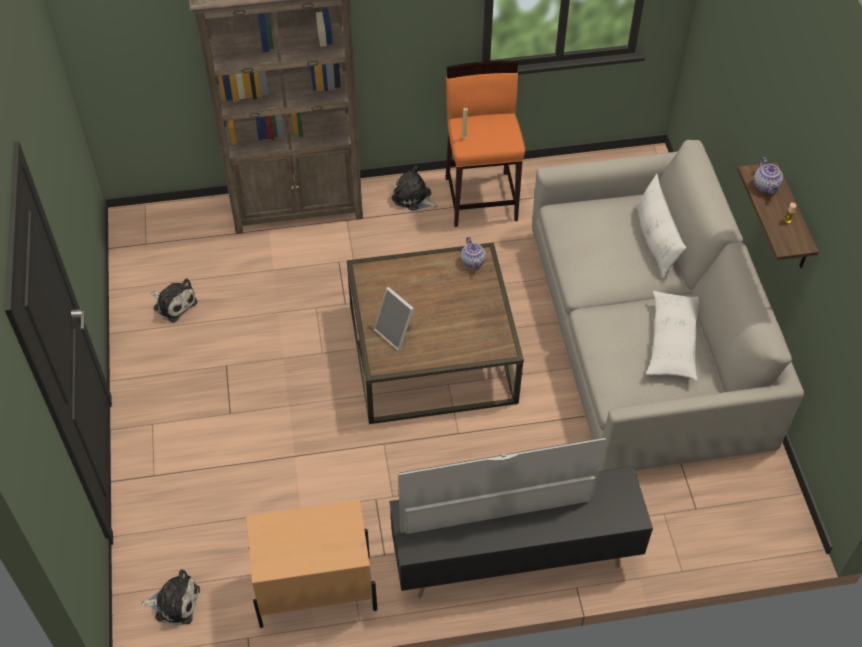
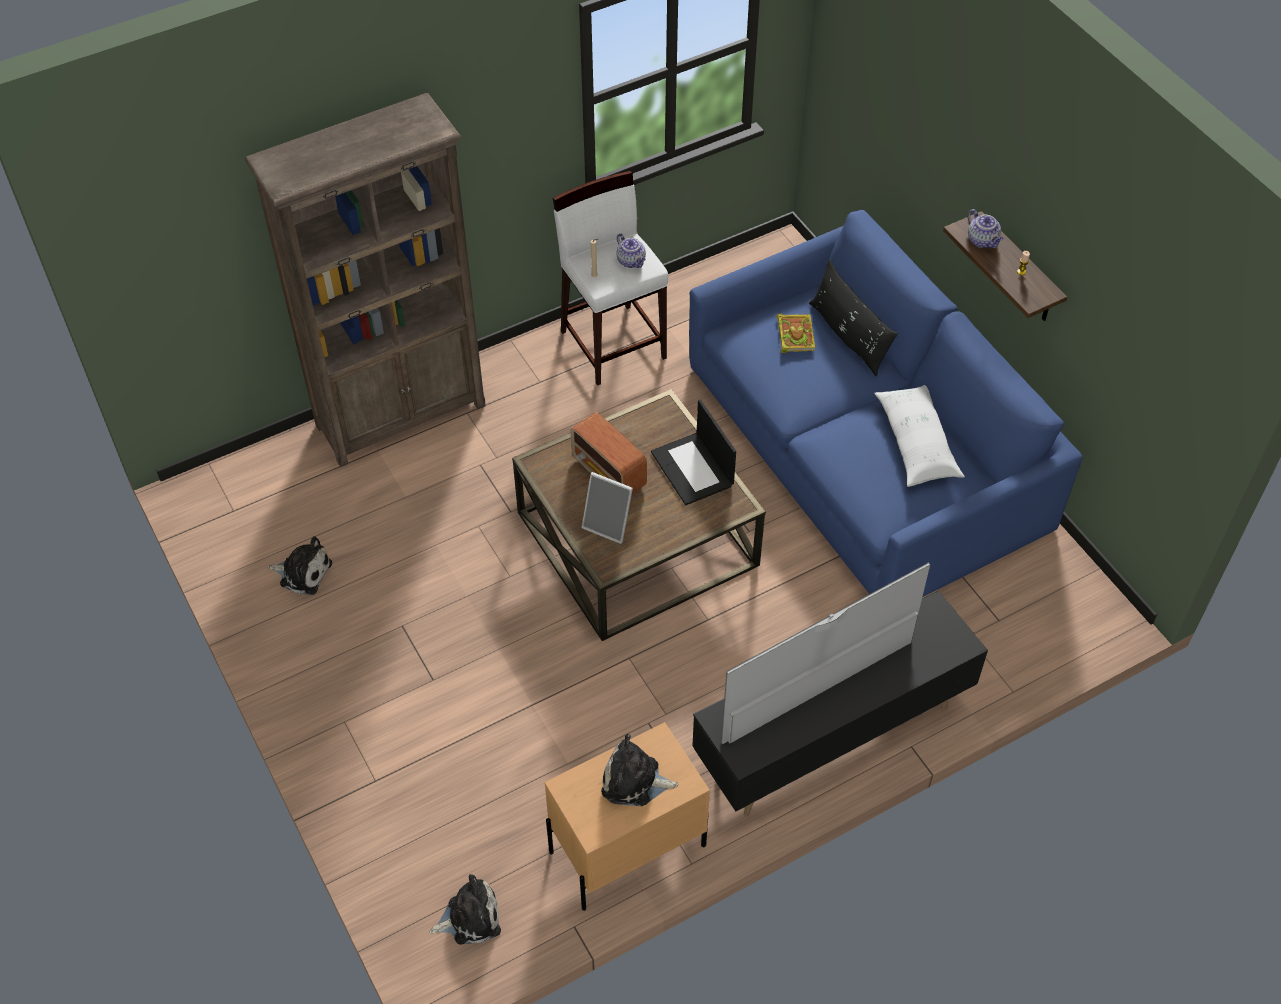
camera: 20 degrees left, 0 degrees up
plush toy [392,165,438,211] -> plush toy moved to [601,734,678,806]
orange stool [445,61,525,227] -> white stool [553,171,668,386]
teapot [460,237,486,270] -> teapot moved to [617,233,646,268]
grey sofa [532,140,804,471] -> blue sofa [689,210,1083,597]
white pillow [635,174,687,279] -> black pillow [809,260,898,376]
none -> radio [571,412,647,494]
none -> laptop [651,399,736,505]
none -> book [776,314,815,353]

